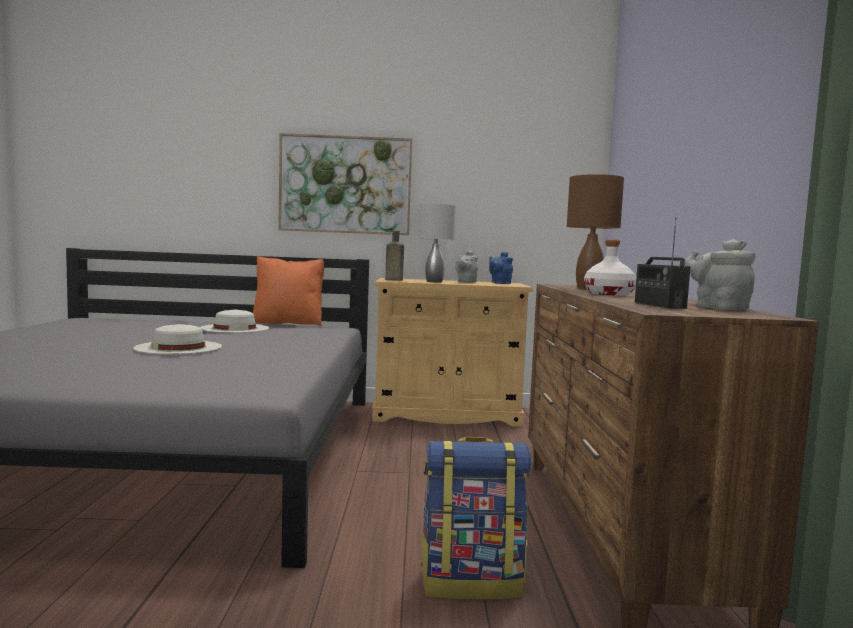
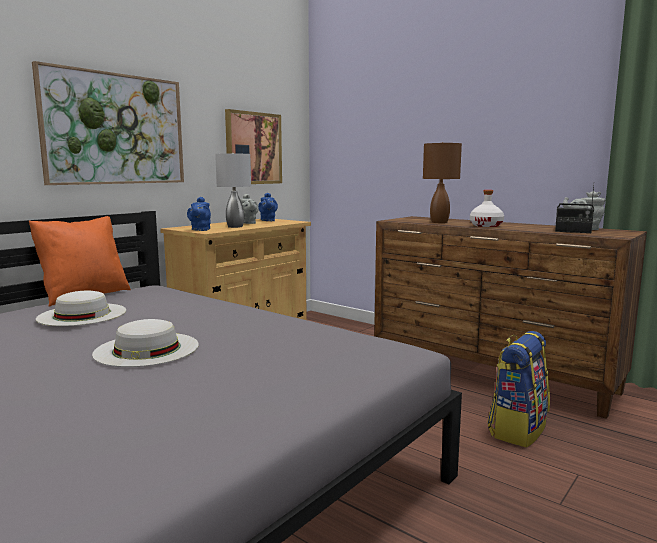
camera: 50 degrees left, 5 degrees up
brown bottle [385,231,404,281] -> blue teapot [187,197,211,231]
none -> picture [225,109,282,184]

